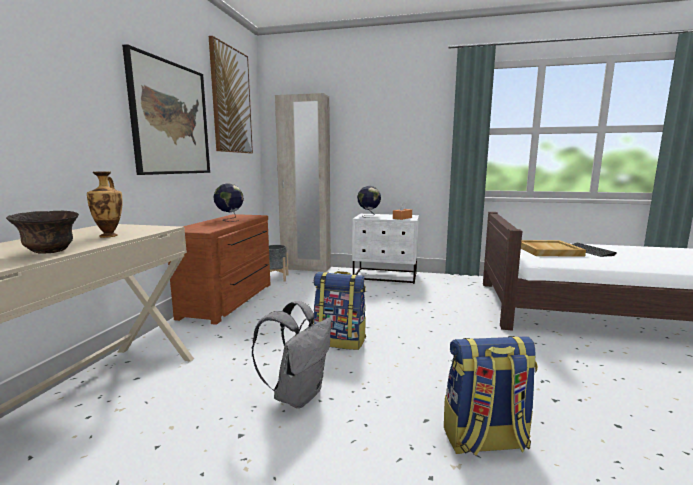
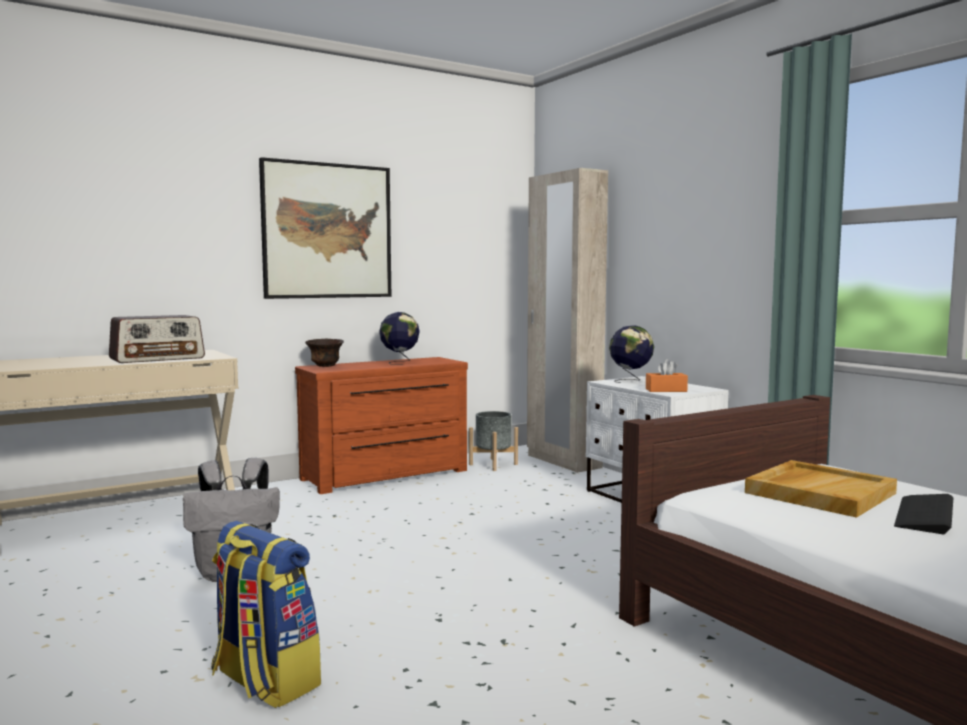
camera: 45 degrees right, 5 degrees down
brown bowl [6,211,79,254] -> brown bowl moved to [305,339,344,367]
vase [87,171,123,238] -> radio [109,315,205,363]
picture [209,36,253,153] -> none
backpack [313,271,366,350] -> none

